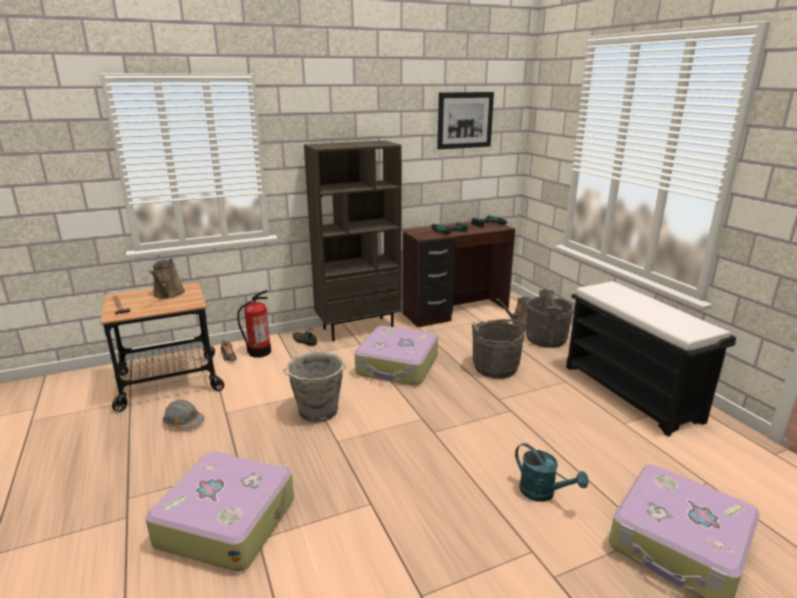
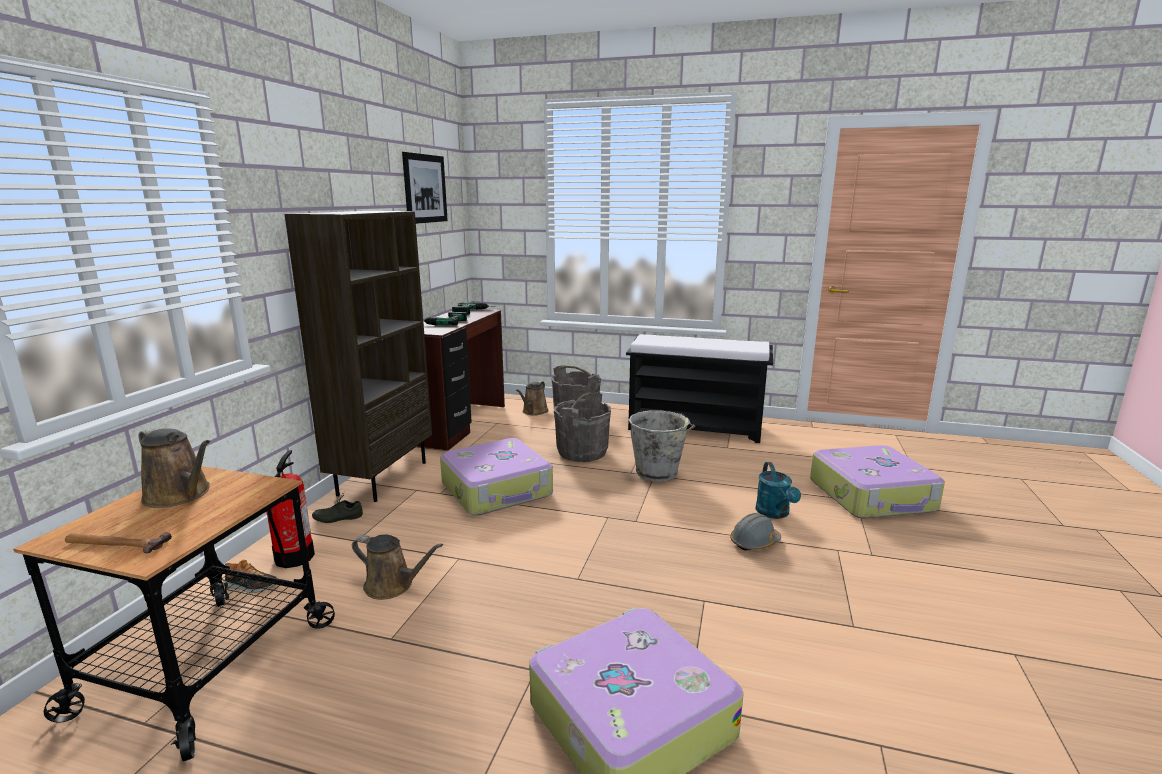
camera: 50 degrees left, 5 degrees down
grey hard hat [162,400,204,428] -> grey hard hat moved to [730,513,781,551]
grey bucket [283,352,346,423] -> grey bucket moved to [629,410,696,482]
turquoise watering can [515,443,589,502] -> turquoise watering can turned 90 degrees clockwise [755,462,801,519]
none -> brown watering can [352,534,443,600]

